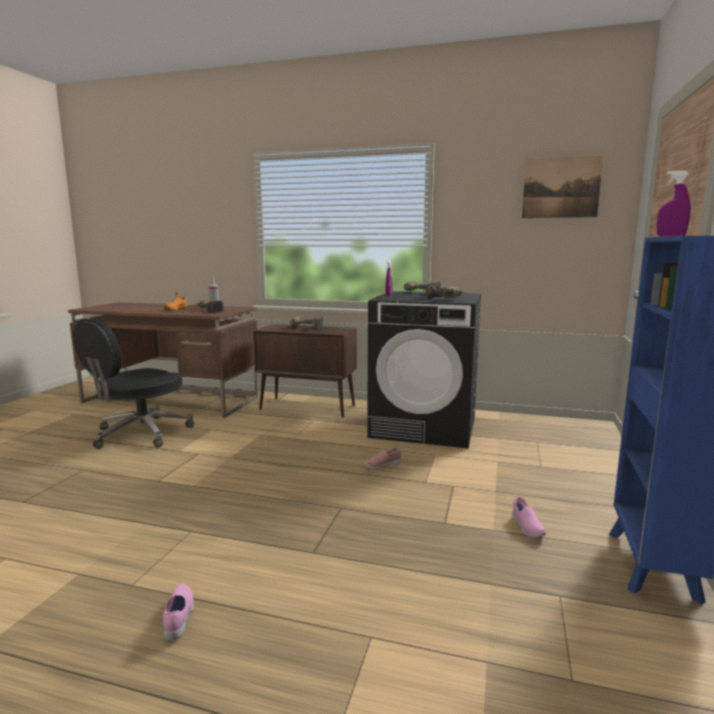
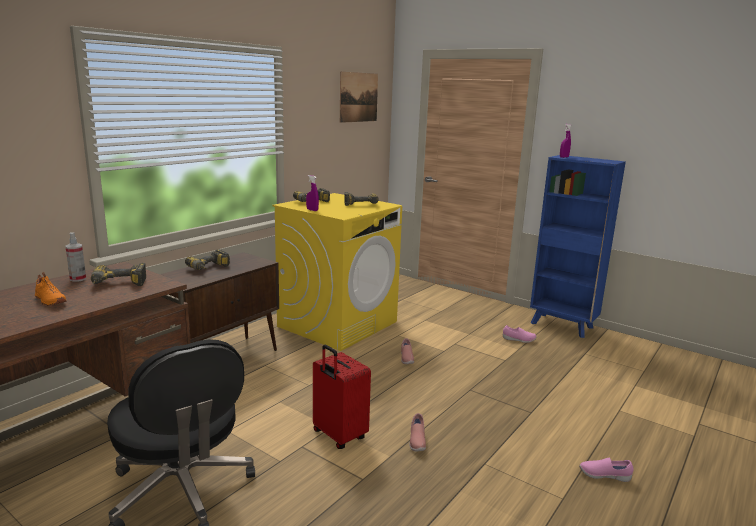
camera: 70 degrees left, 5 degrees up
black washing machine [367,291,481,448] -> yellow washing machine [272,193,402,351]
none -> red suitcase [313,345,371,449]
none -> pink shoe [409,413,426,452]

